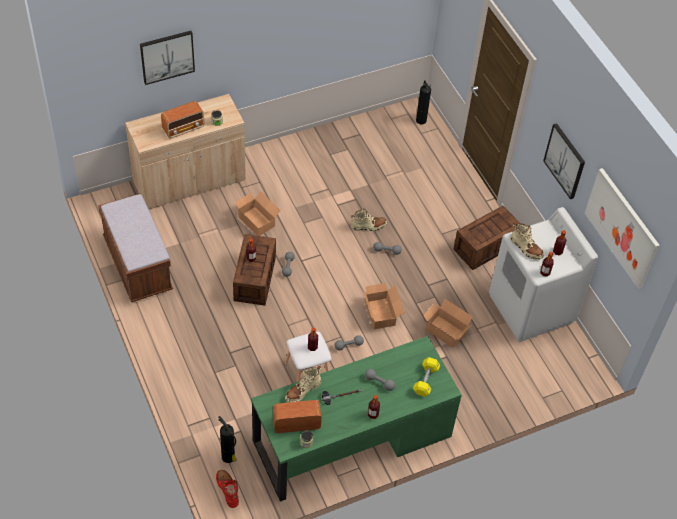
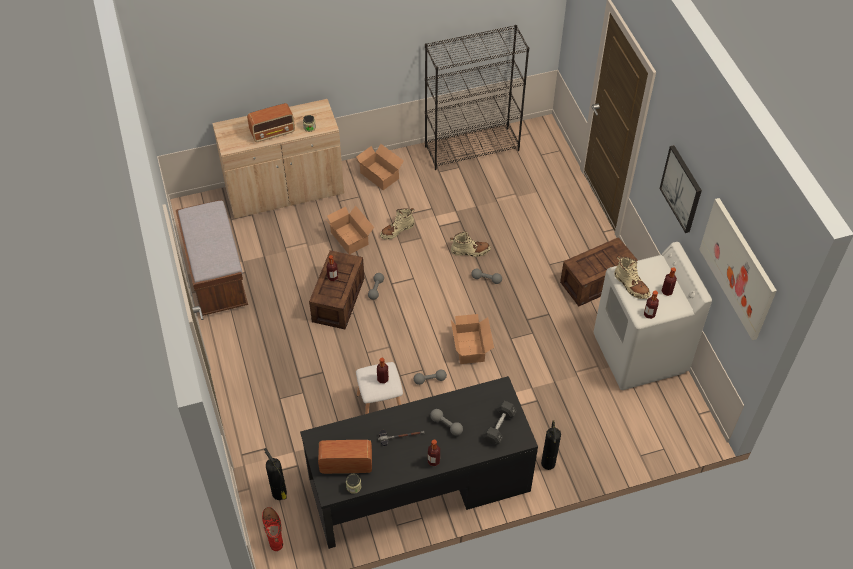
camera: 10 degrees right, 0 degrees up
picture [140,31,195,85] -> none
green desk [251,336,462,501] -> black desk [300,376,538,549]
beige boot [285,366,322,402] -> beige boot moved to [380,208,415,240]
yellow dumbbell [413,357,440,397] -> black dumbbell [483,401,517,445]
fire extinguisher [416,80,431,124] -> fire extinguisher moved to [541,420,561,470]
cardboard box [423,299,473,348] -> cardboard box moved to [356,144,404,190]
none -> black bookcase [425,25,529,170]

